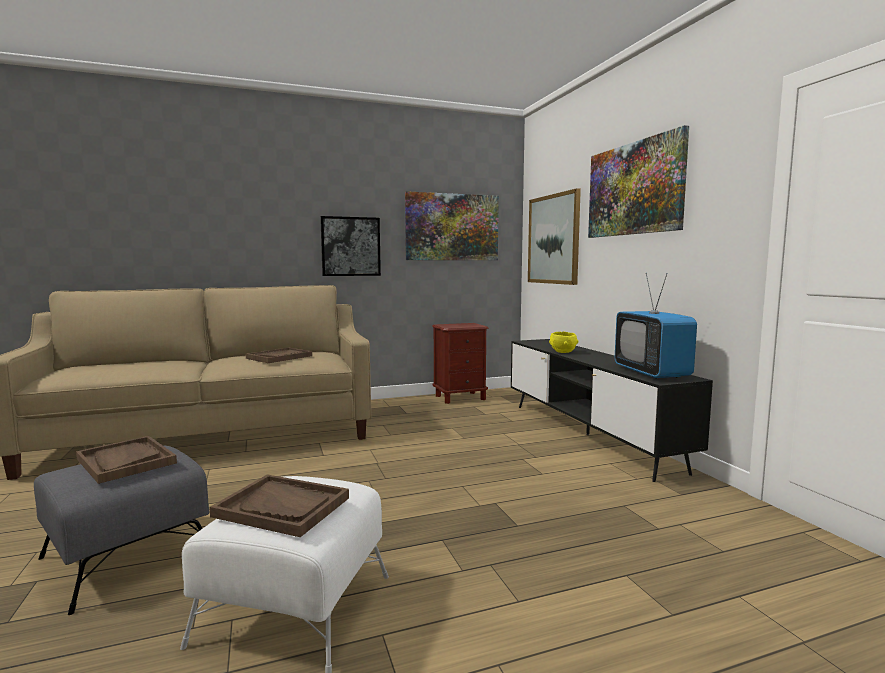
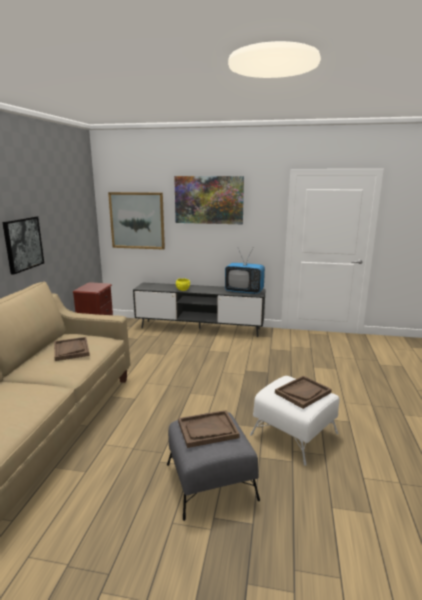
camera: 60 degrees left, 10 degrees up
picture [405,191,499,260] -> none

